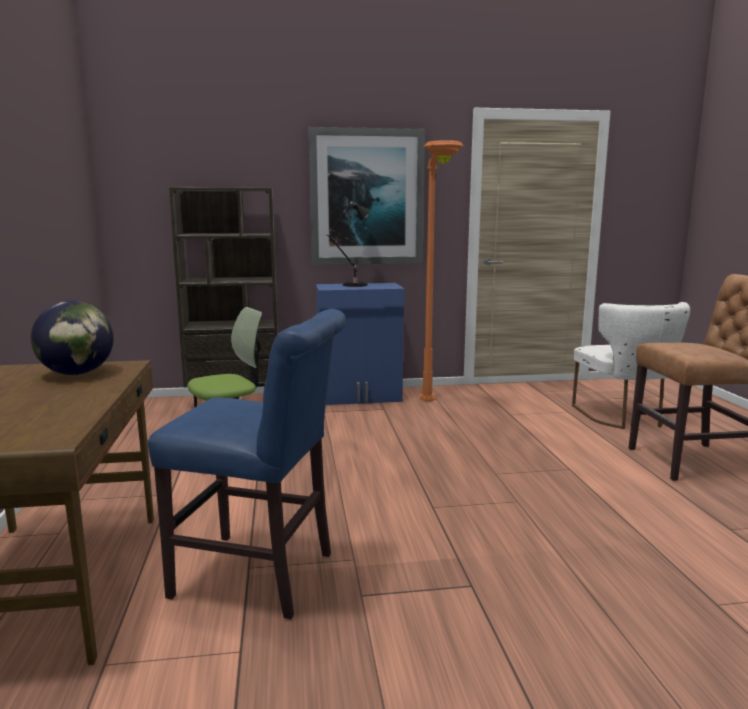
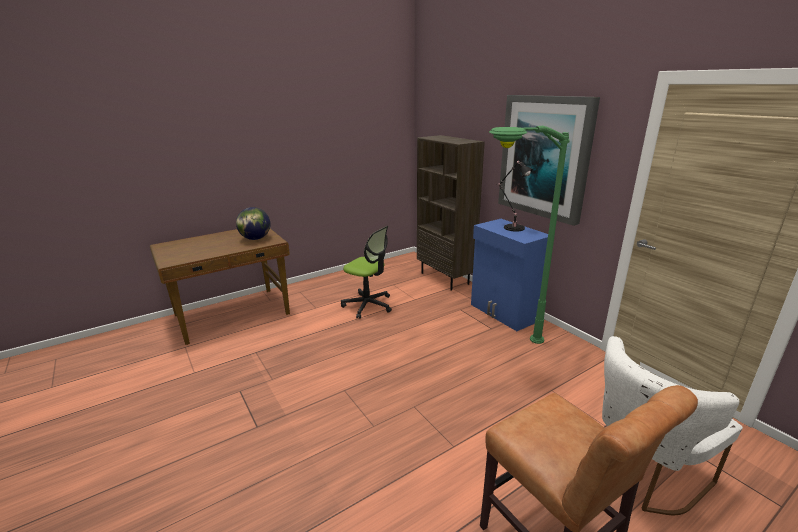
camera: 65 degrees right, 10 degrees up
blue chair [148,309,346,619] -> none
orange floor lamp [419,140,464,401] -> green floor lamp [489,126,570,344]

